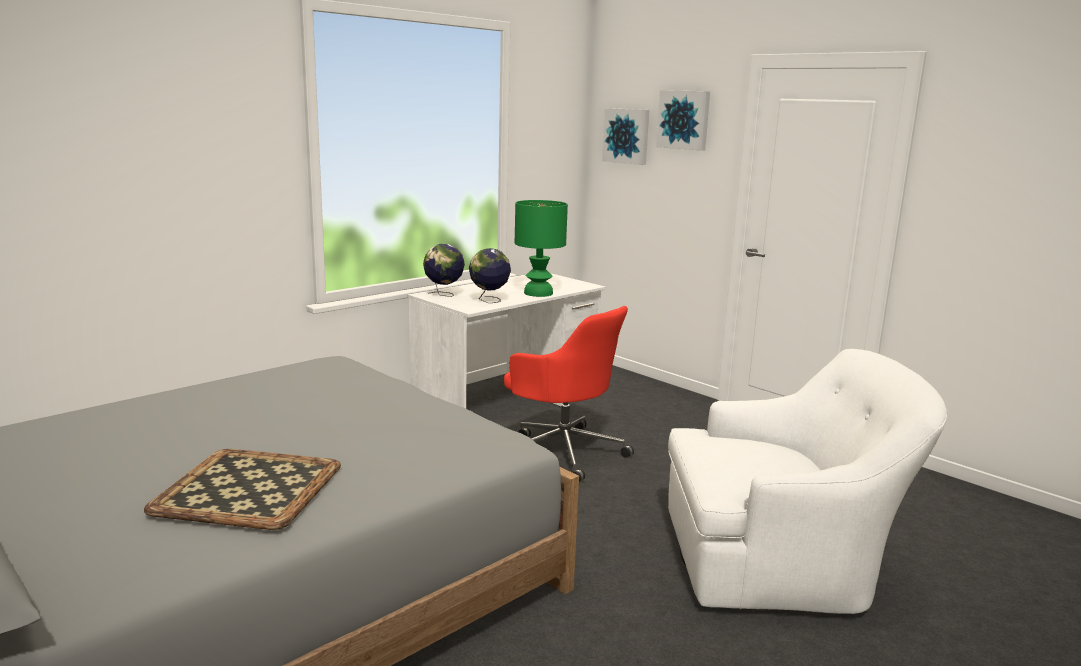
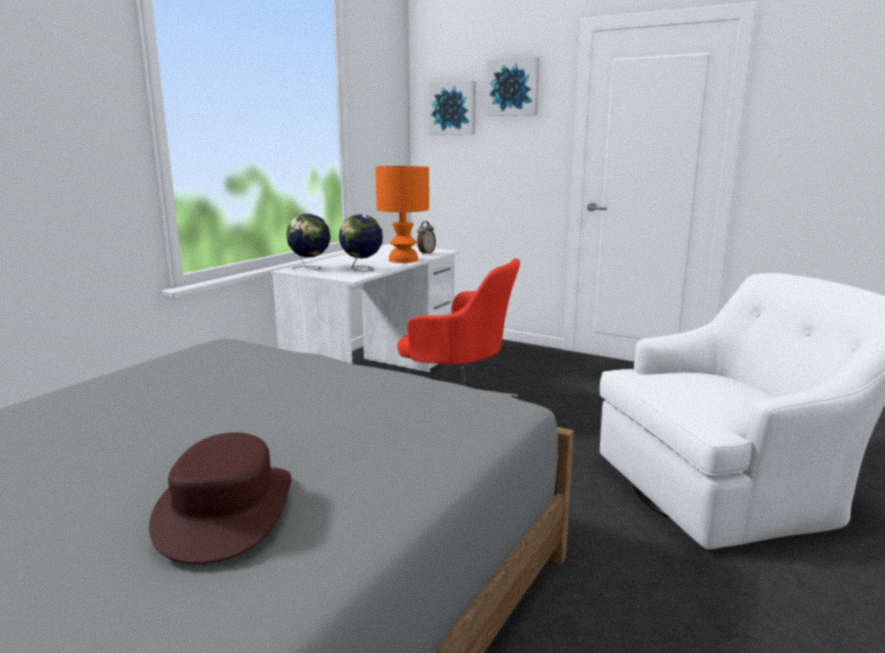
camera: 15 degrees left, 0 degrees up
tray [144,449,341,530] -> brown hat [149,432,291,564]
green table lamp [515,200,568,297] -> orange table lamp [376,166,429,263]
none -> alarm clock [417,221,436,255]

